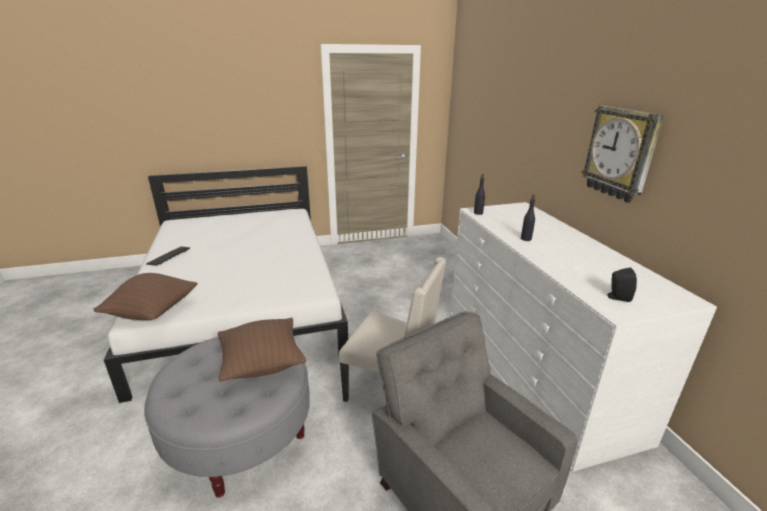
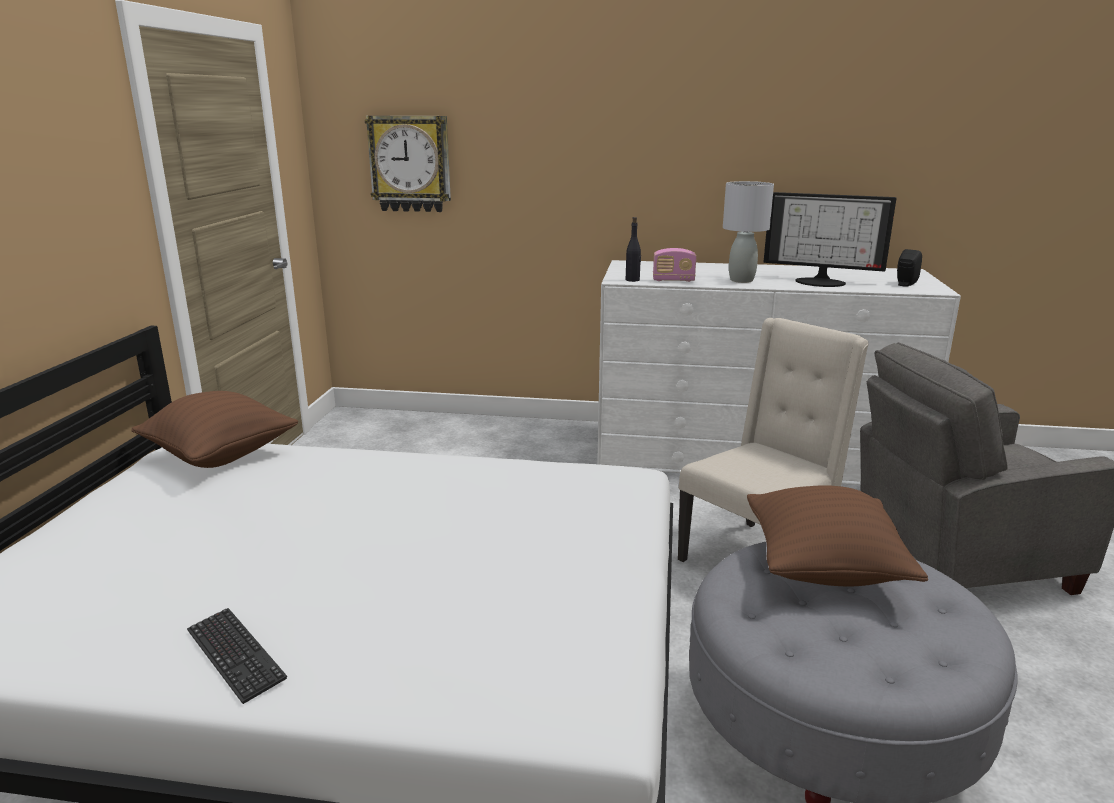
camera: 65 degrees left, 5 degrees down
brown pillow [94,273,198,320] -> brown pillow moved to [131,391,298,468]
black bottle [521,195,535,241] -> grey table lamp [723,181,774,283]
wall clock [582,106,664,203] -> wall clock moved to [365,116,451,212]
none -> radio [653,248,696,282]
none -> monitor [763,192,896,287]

